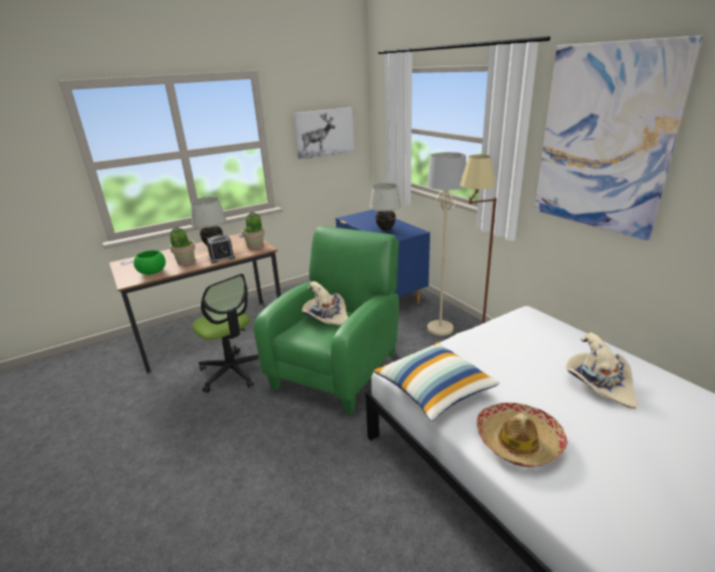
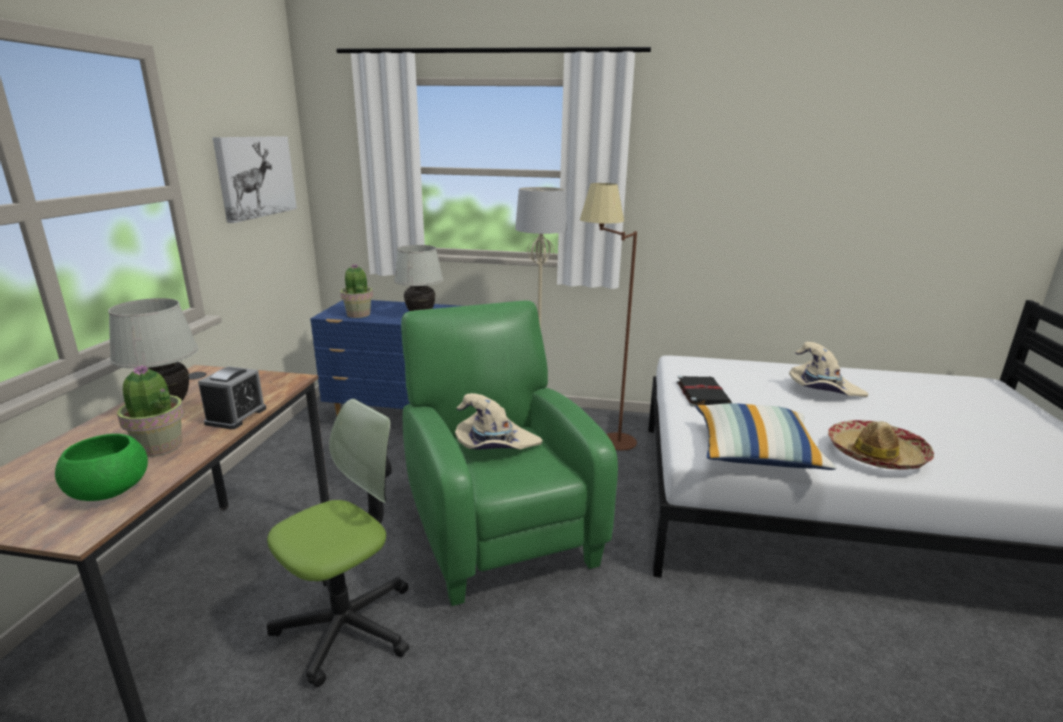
camera: 50 degrees left, 5 degrees down
office chair [192,274,259,393] -> office chair turned 45 degrees counterclockwise [267,399,409,687]
potted plant [242,211,265,250] -> potted plant moved to [340,264,373,318]
picture [535,36,703,240] -> none
none -> black book [676,376,732,406]

